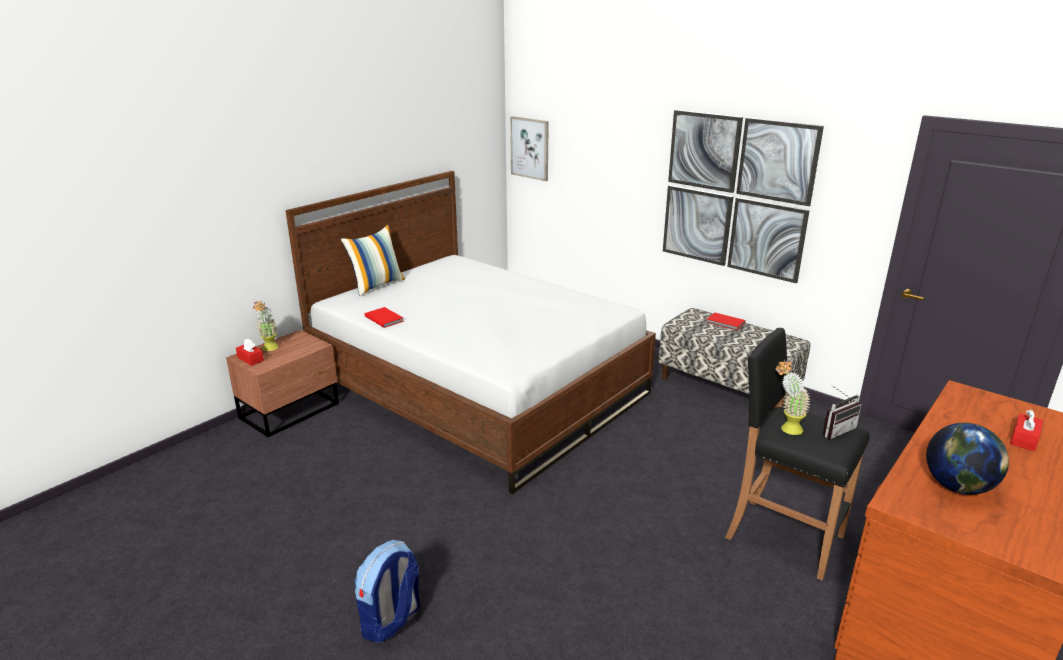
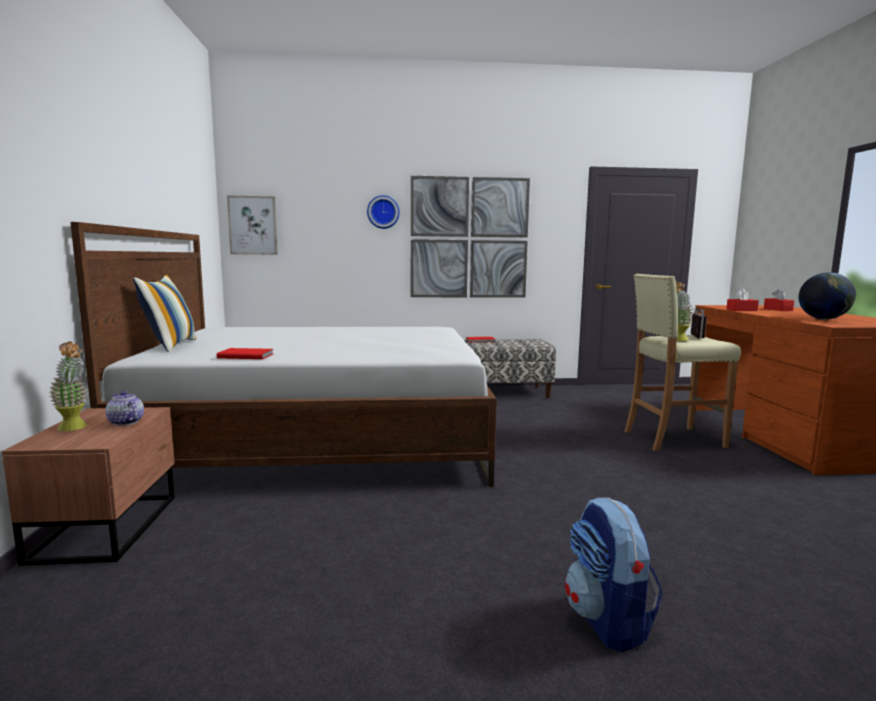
camera: 45 degrees left, 15 degrees down
red tissue box [236,339,264,366] -> red tissue box moved to [726,289,759,311]
black stool [725,328,869,581] -> beige stool [625,274,741,451]
none -> teapot [105,391,144,426]
none -> wall clock [367,195,400,229]

